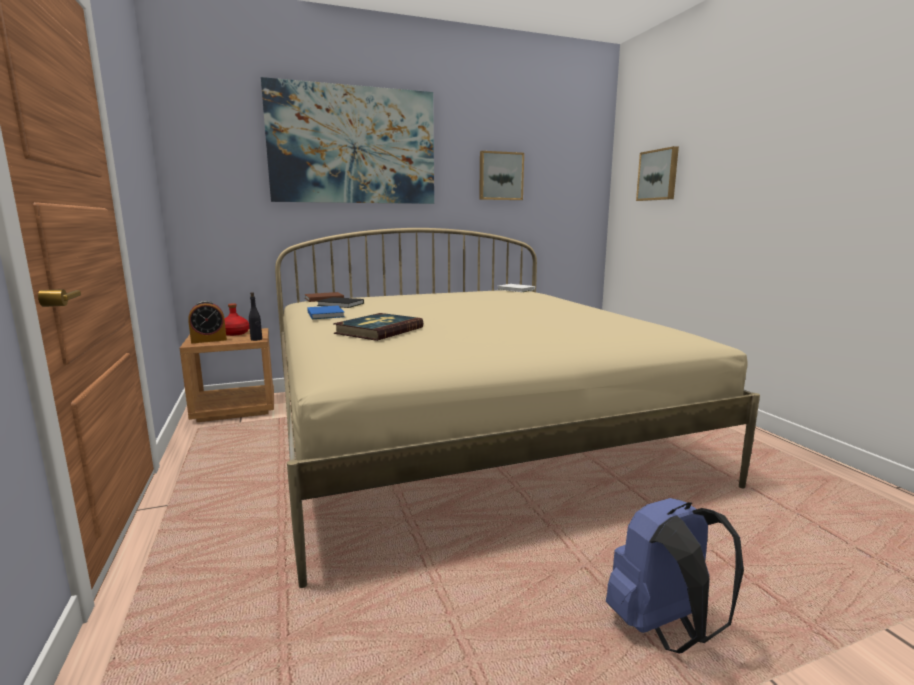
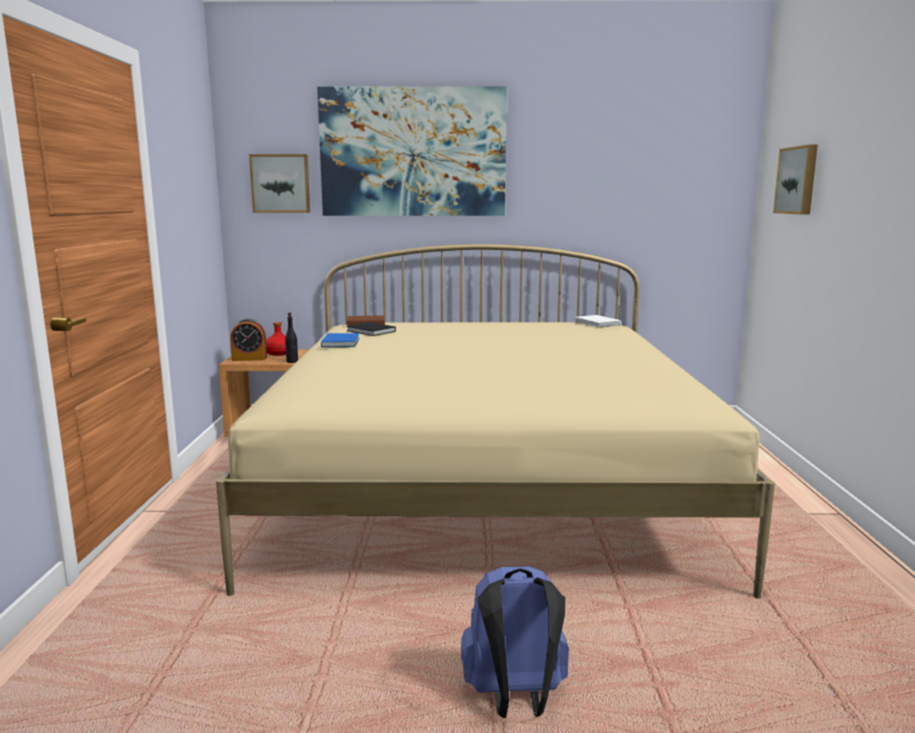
camera: 20 degrees right, 0 degrees up
book [333,313,423,341] -> none
picture [479,151,524,200] -> picture moved to [249,154,310,213]

